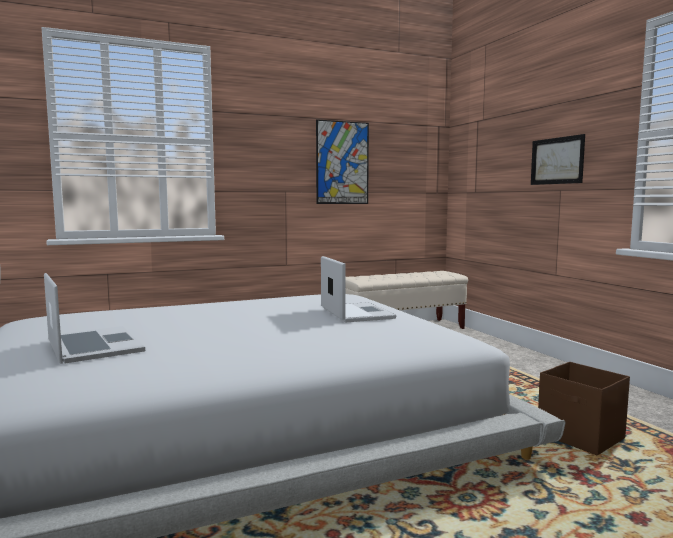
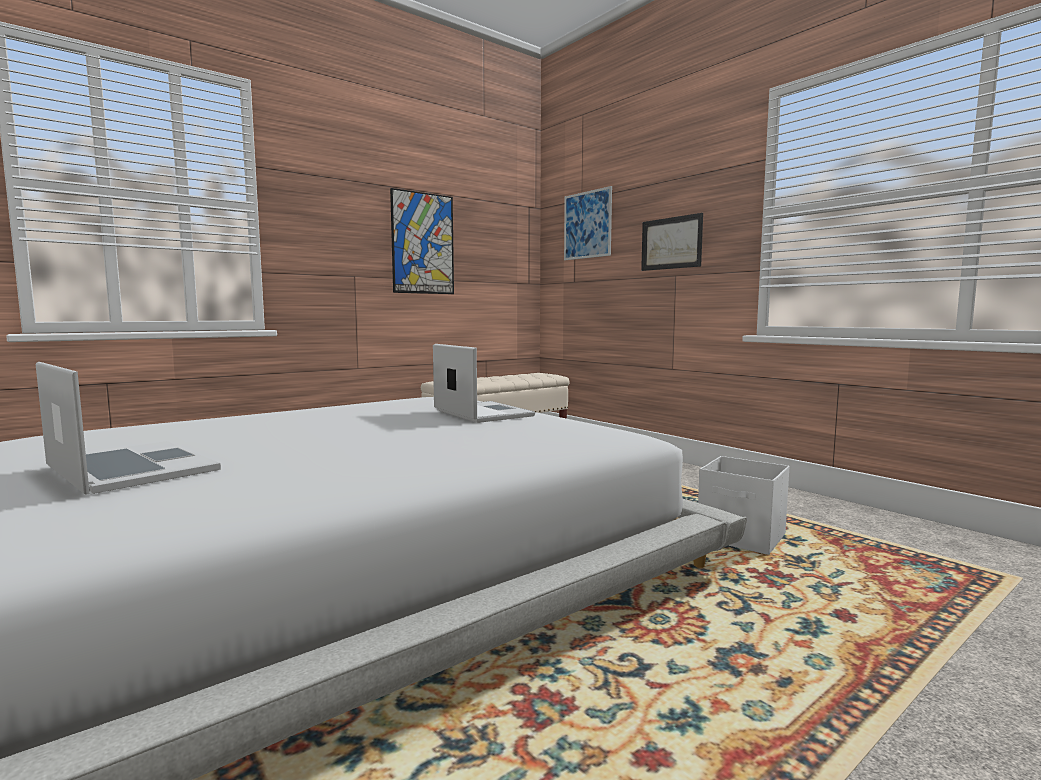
camera: 15 degrees left, 0 degrees up
brown storage box [538,362,630,456] -> white storage box [698,456,790,555]
none -> picture [564,186,612,260]

